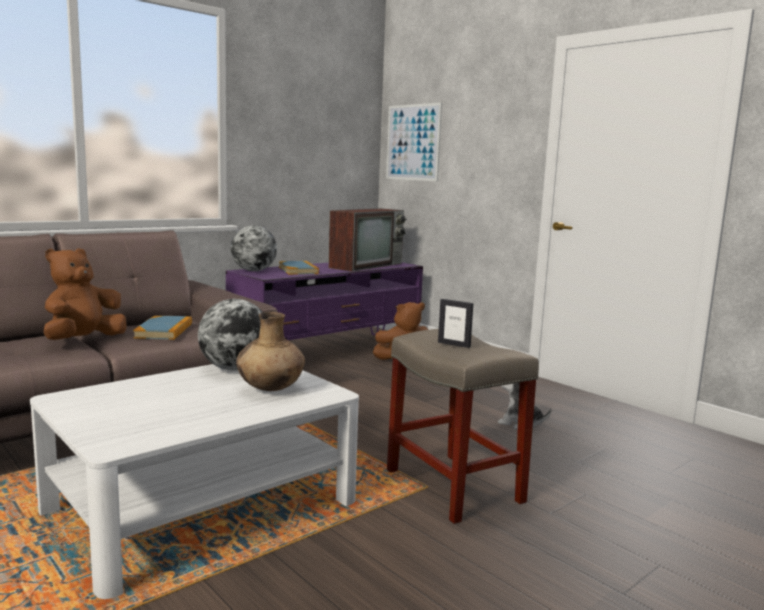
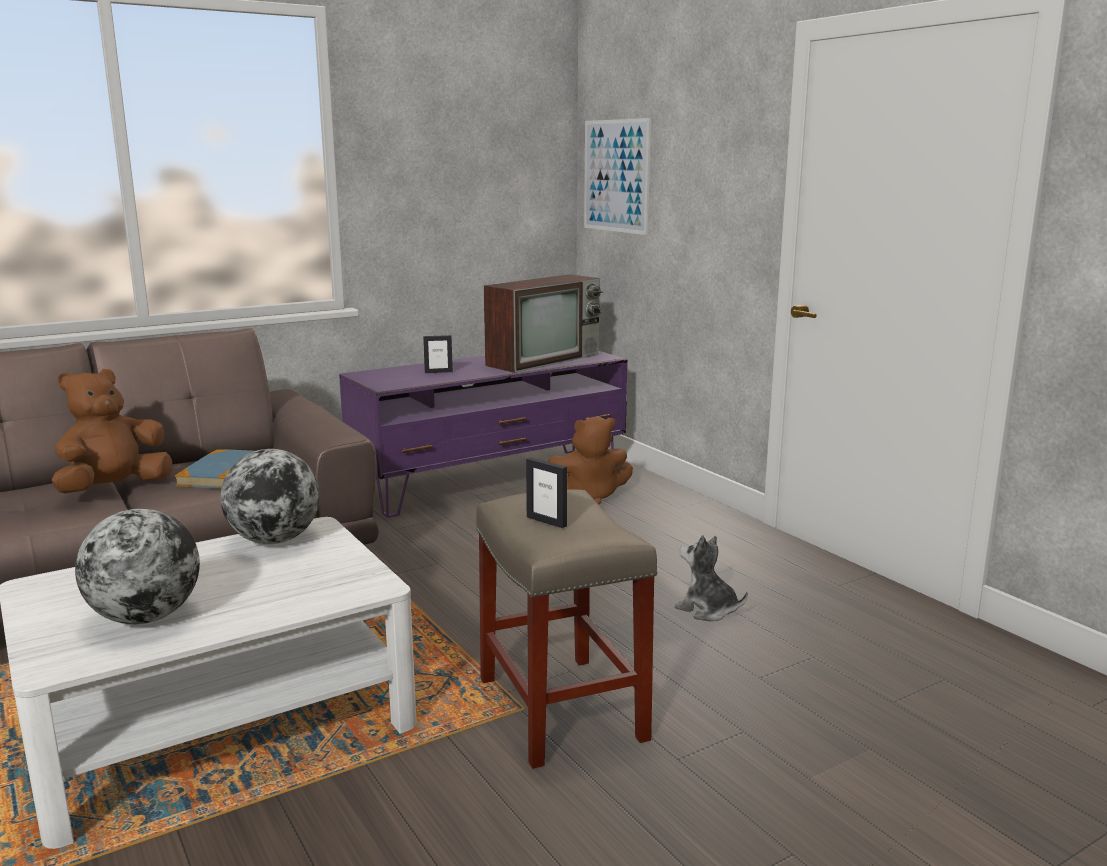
camera: 10 degrees right, 5 degrees up
globe [231,226,277,271] -> globe moved to [75,509,200,624]
brown vase [236,312,305,391] -> none
book [279,261,319,275] -> picture frame [423,335,453,373]

